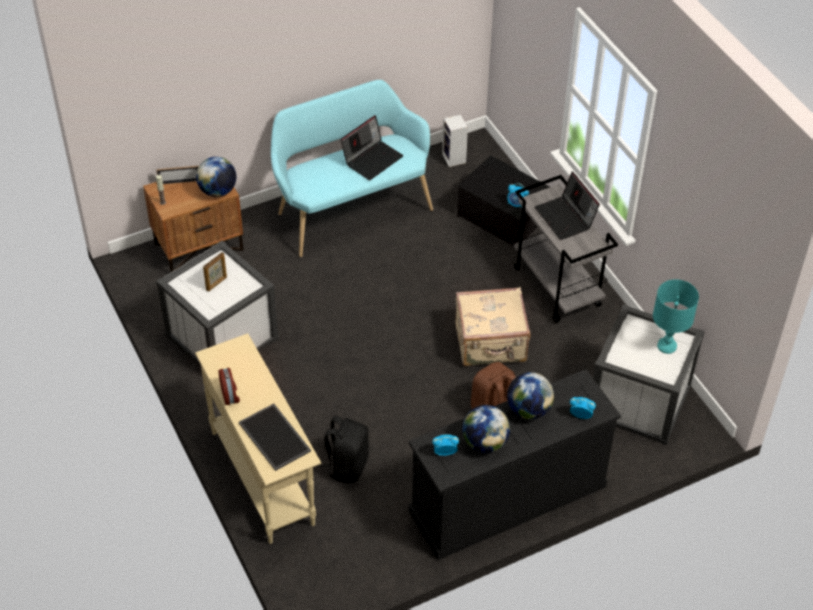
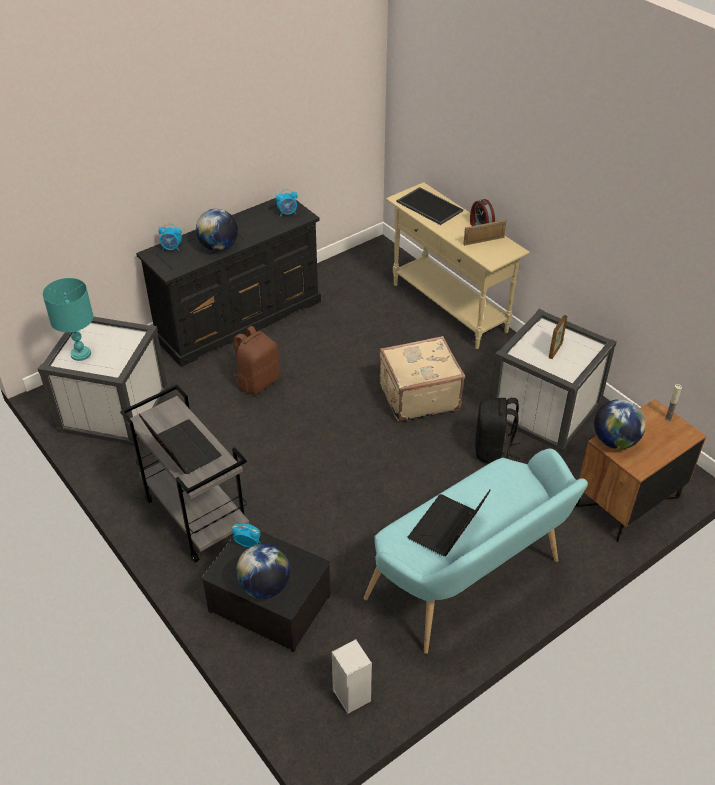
camera: 170 degrees right, 5 degrees down
picture frame [156,166,199,184] -> picture frame moved to [463,220,506,246]
black backpack [319,416,369,483] -> black backpack moved to [475,398,521,464]
beige suitcase [456,287,530,366] -> beige suitcase moved to [380,336,465,422]
globe [462,405,510,453] -> globe moved to [236,544,290,599]

